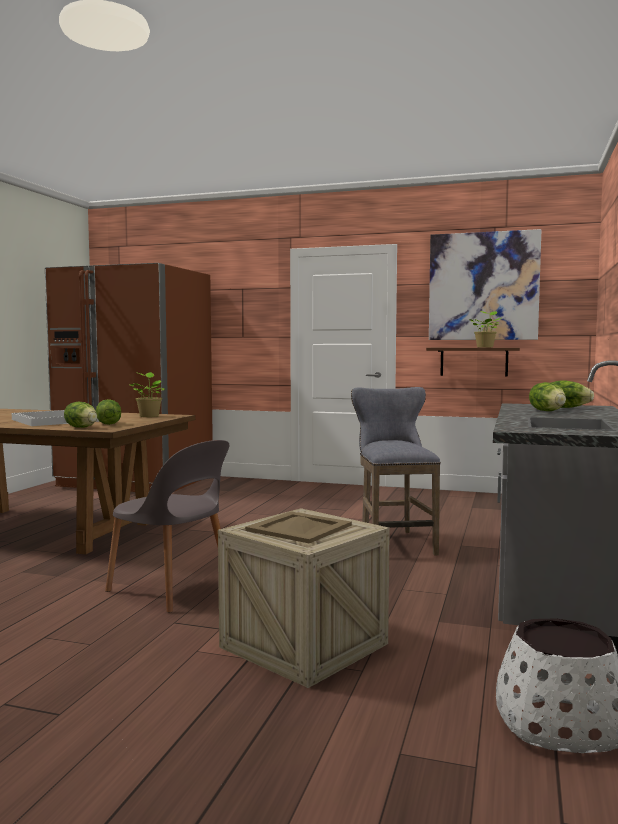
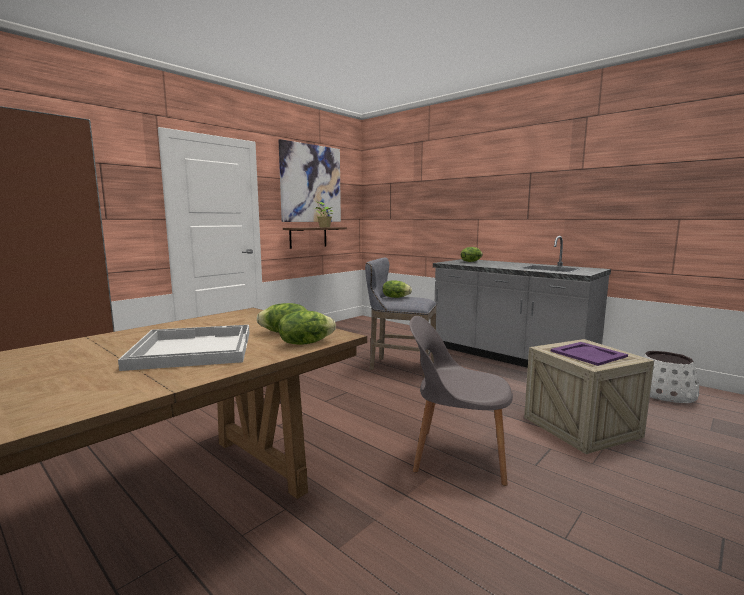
camera: 65 degrees left, 5 degrees up
grey chair [105,440,229,613] -> grey chair turned 135 degrees counterclockwise [410,316,513,486]
potted plant [128,372,164,417] -> none
beige tray [245,511,352,543] -> purple tray [551,342,628,366]
lettuce [529,382,566,411] -> lettuce moved to [382,280,412,298]

